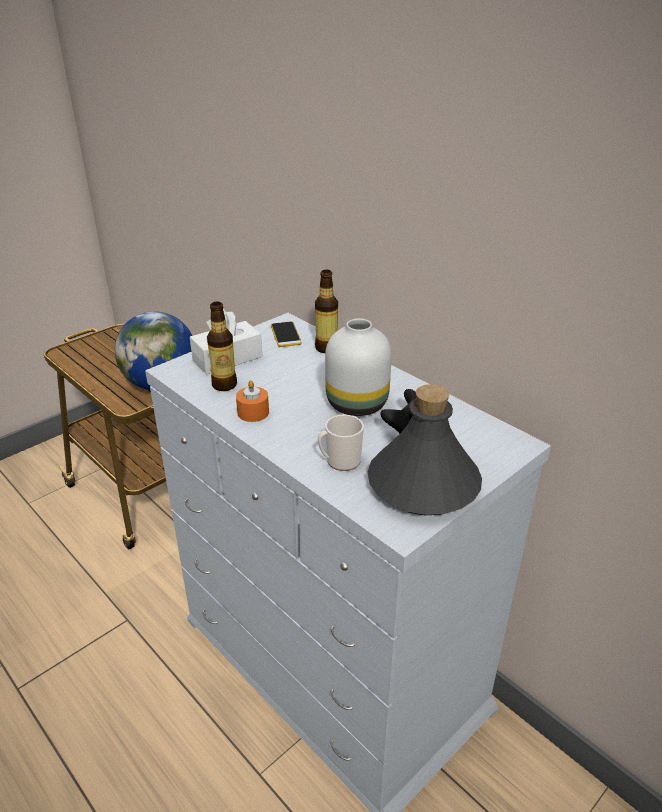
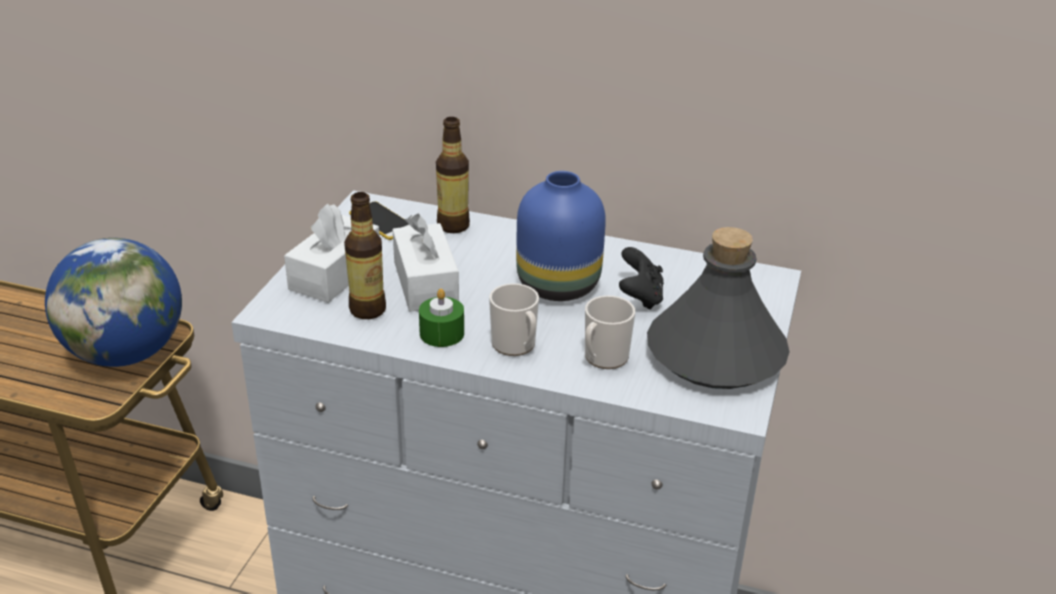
camera: 30 degrees left, 0 degrees up
orange candle [236,380,269,422] -> green candle [419,289,464,347]
white vase [325,318,392,416] -> blue vase [516,171,606,301]
none -> white tissue box [393,214,459,312]
none -> mug [489,283,539,356]

